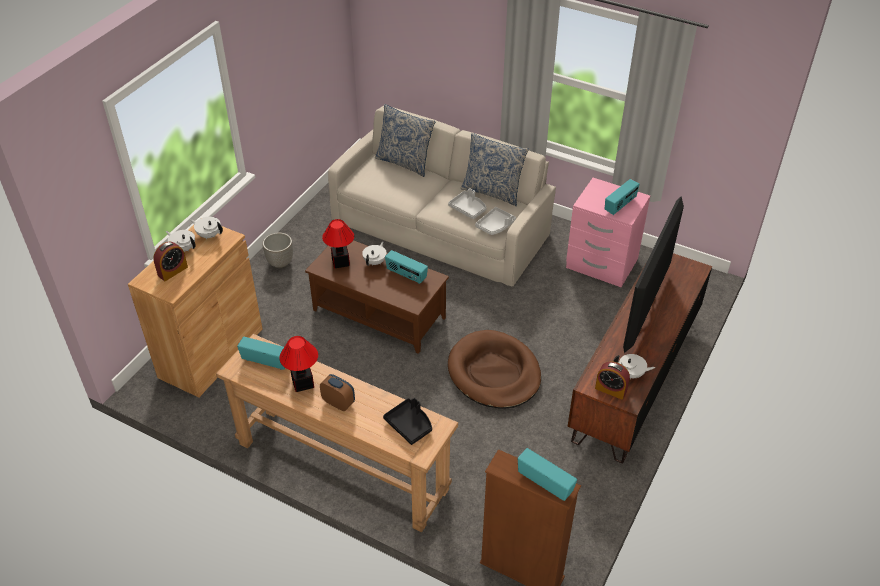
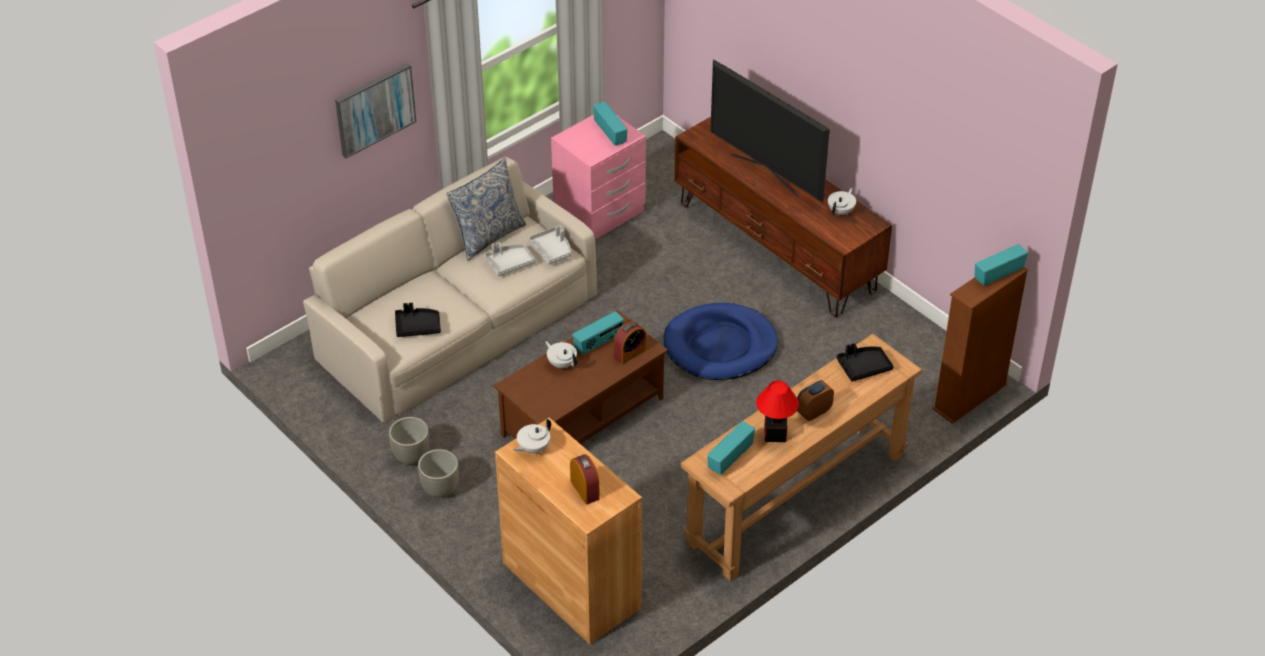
camera: 70 degrees left, 0 degrees up
white teapot [166,230,196,252] -> none
table lamp [322,219,354,269] -> none
pillow [375,104,435,177] -> none
brown dog bed [448,330,541,408] -> blue dog bed [664,303,778,380]
alarm clock [595,361,630,399] -> alarm clock moved to [614,321,646,364]
none -> picture [335,63,416,158]
none -> planter [389,417,429,465]
none -> black tray [395,303,441,337]

